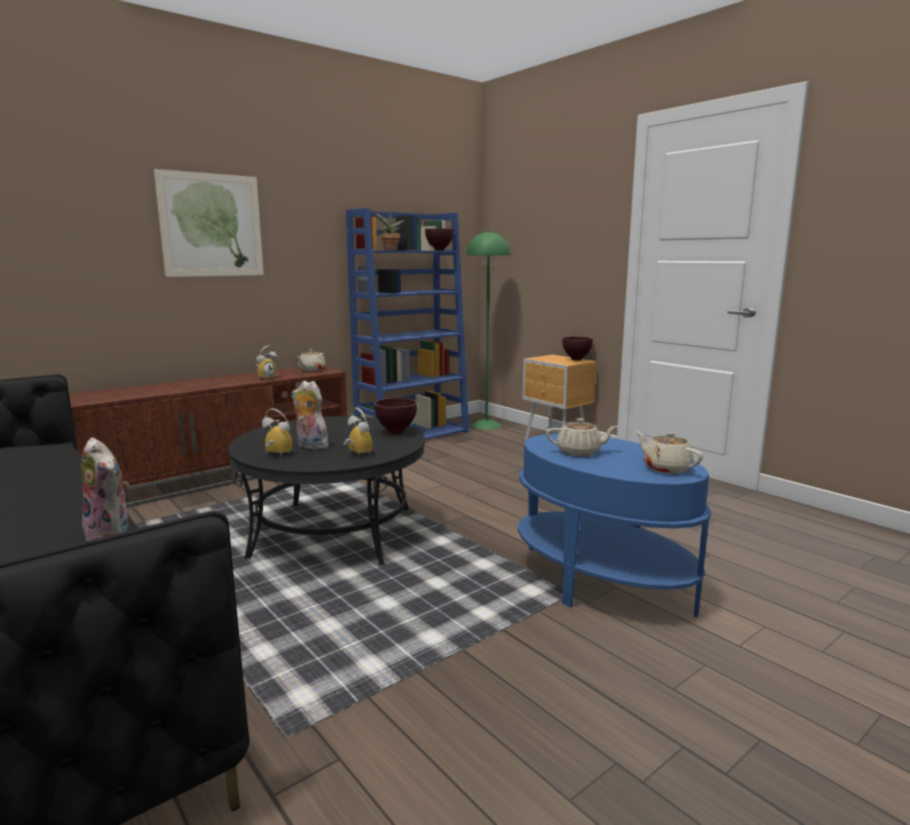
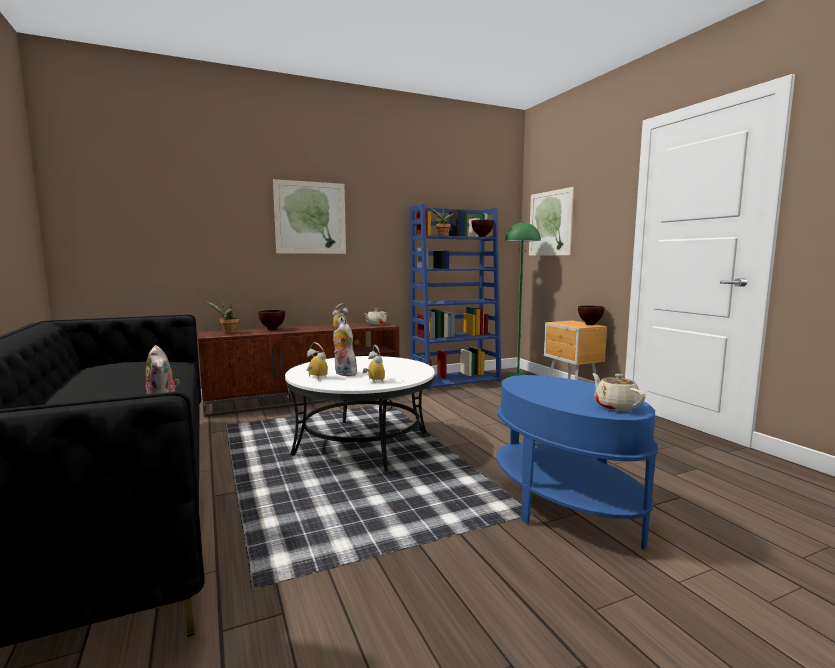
camera: 15 degrees right, 5 degrees down
black coffee table [228,416,425,566] -> white coffee table [285,356,435,472]
brown bowl [374,398,417,434] -> brown bowl moved to [258,310,285,330]
beige teapot [546,418,618,456] -> none
none -> potted plant [206,301,239,334]
none -> picture [529,187,574,256]

